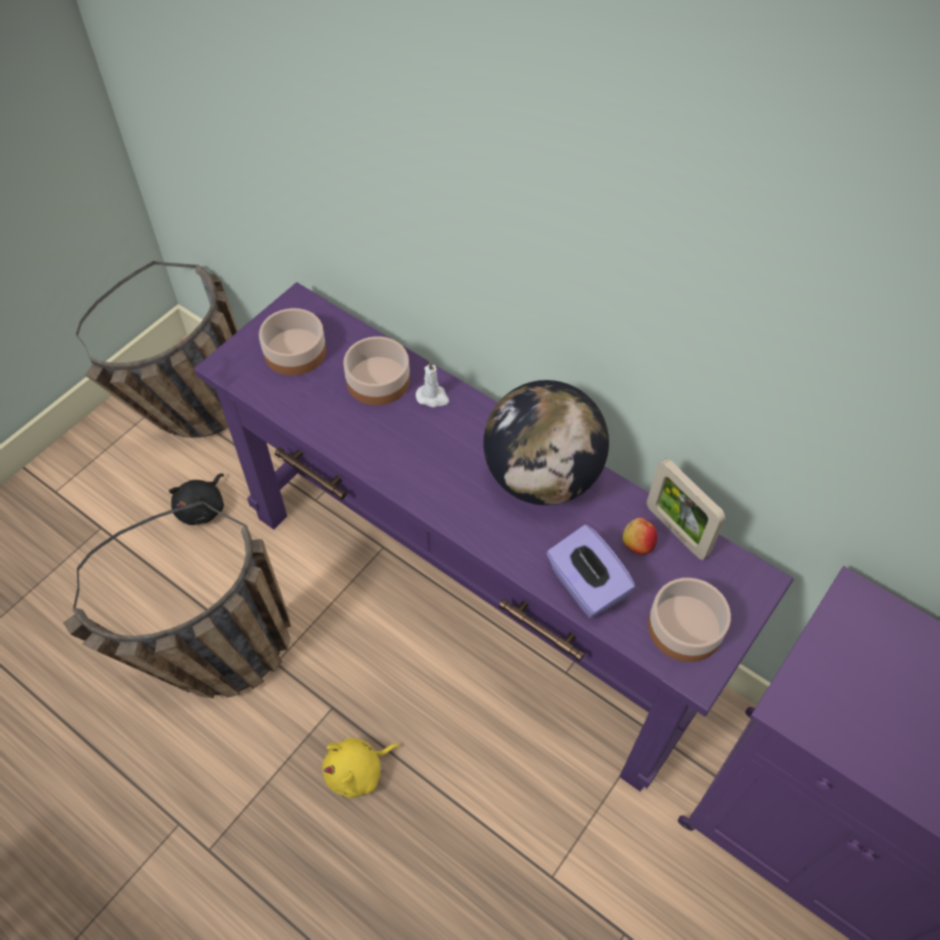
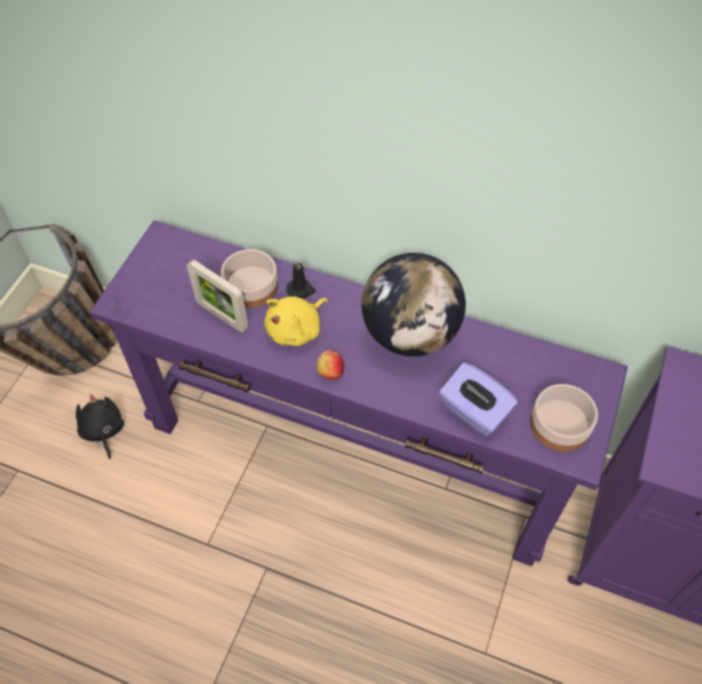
camera: 15 degrees left, 0 degrees up
basket [63,501,291,698] -> none
black plush toy [169,473,224,525] -> black plush toy turned 150 degrees clockwise [76,394,124,459]
bowl [259,308,326,376] -> none
yellow plush toy [322,738,400,798] -> yellow plush toy moved to [264,296,328,346]
white candle [416,360,449,407] -> black candle [286,260,316,298]
apple [622,518,657,555] -> apple moved to [316,350,344,380]
picture frame [647,459,726,560] -> picture frame moved to [187,260,248,333]

